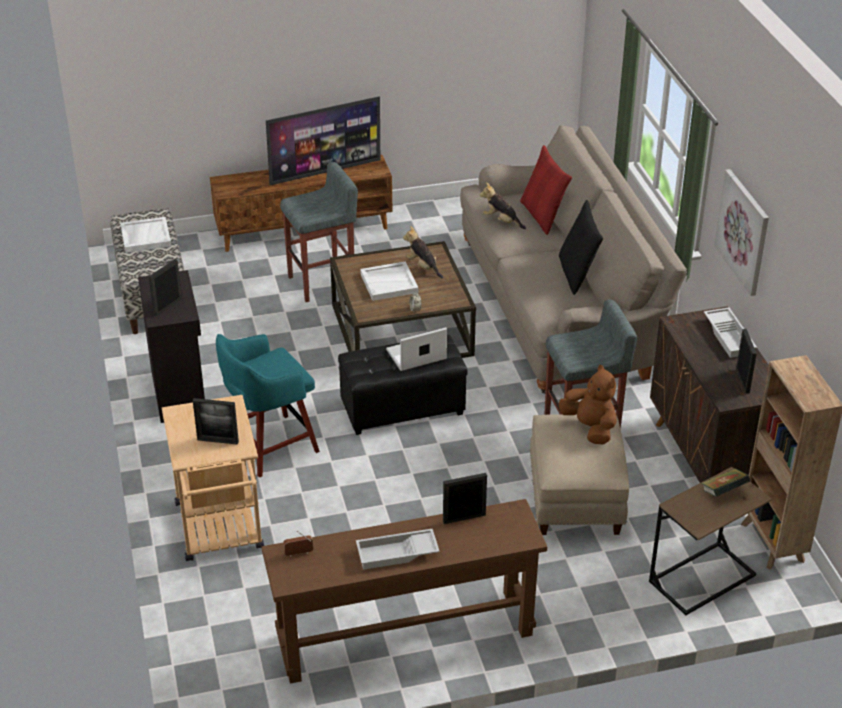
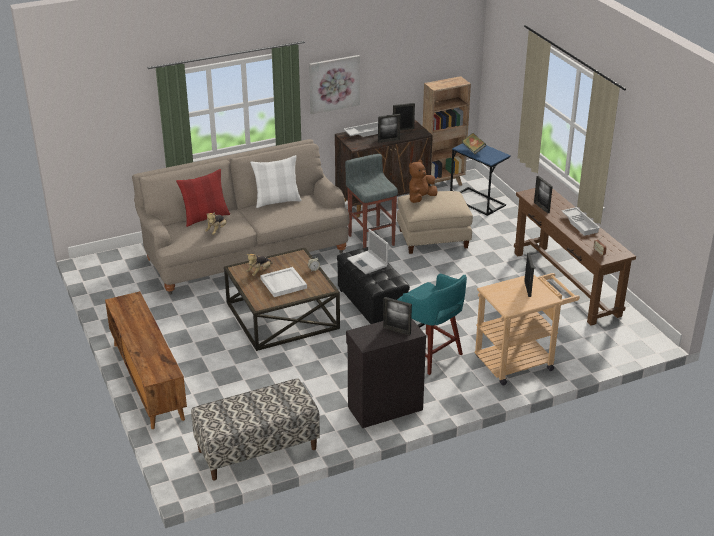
camera: 100 degrees left, 5 degrees down
white tray [120,217,171,253] -> none
television [266,96,380,185] -> none
grey stool [280,162,358,302] -> none
black pillow [559,200,603,295] -> white pillow [250,155,302,208]
brown side table [649,467,772,615] -> blue side table [450,143,511,216]
none -> picture frame [378,114,400,143]

